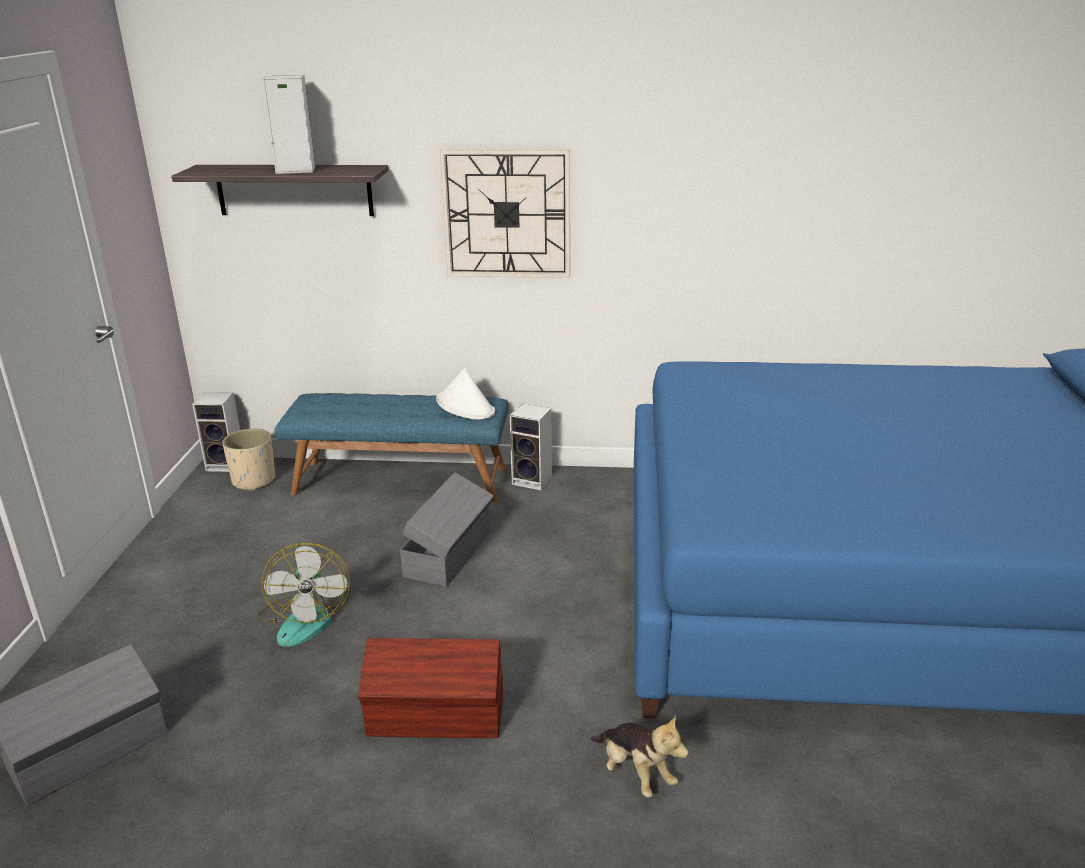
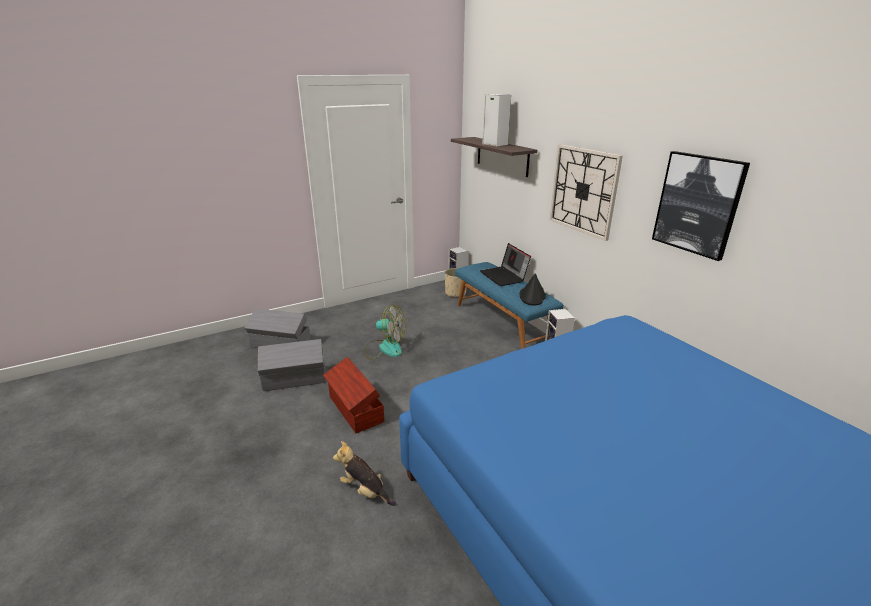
camera: 55 degrees right, 0 degrees up
fan [258,543,350,647] -> fan turned 120 degrees counterclockwise [364,304,405,359]
grey storage box [400,472,494,587] -> grey storage box moved to [258,339,326,391]
white hat [436,367,495,419] -> black hat [519,273,546,306]
plush toy [590,715,689,797] -> plush toy turned 105 degrees clockwise [333,441,396,506]
none -> laptop [480,243,531,286]
none -> picture [652,151,750,261]

